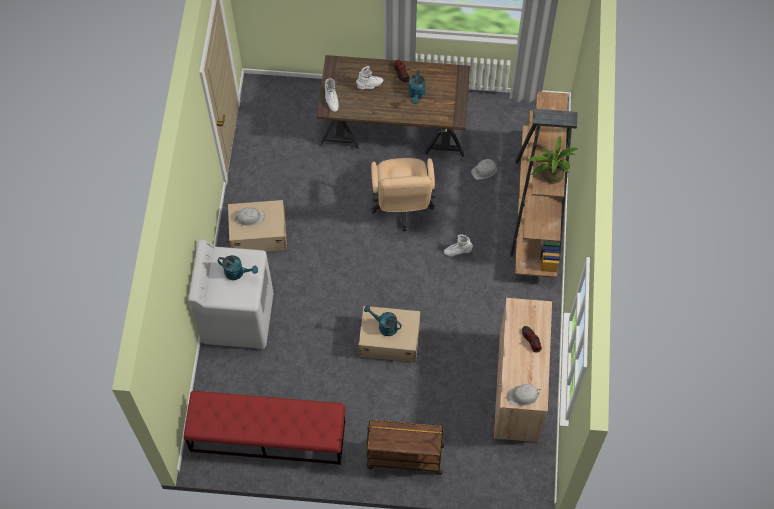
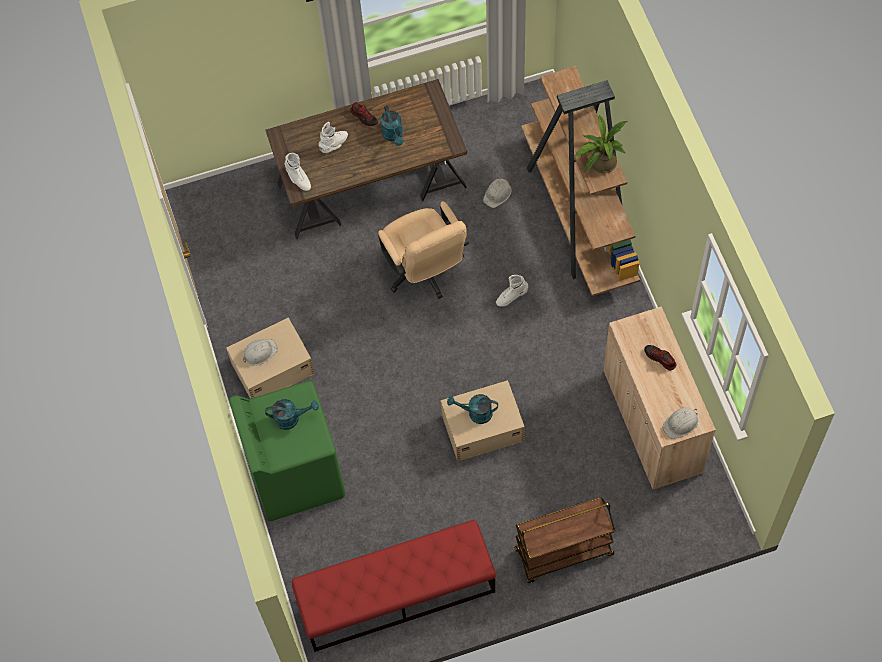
camera: 20 degrees left, 0 degrees up
white washing machine [188,239,274,349] -> green washing machine [229,381,345,522]

